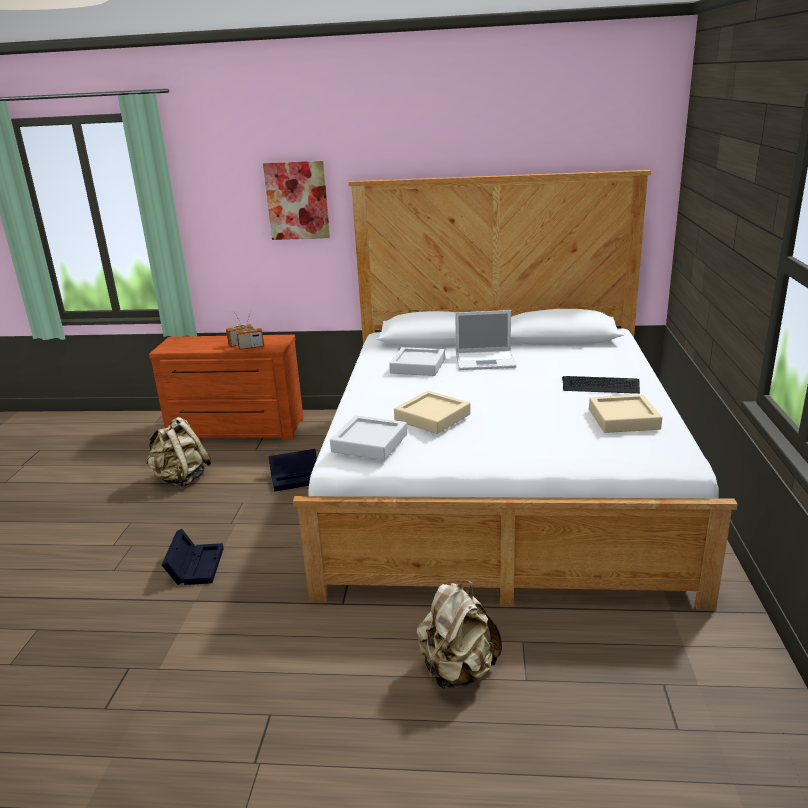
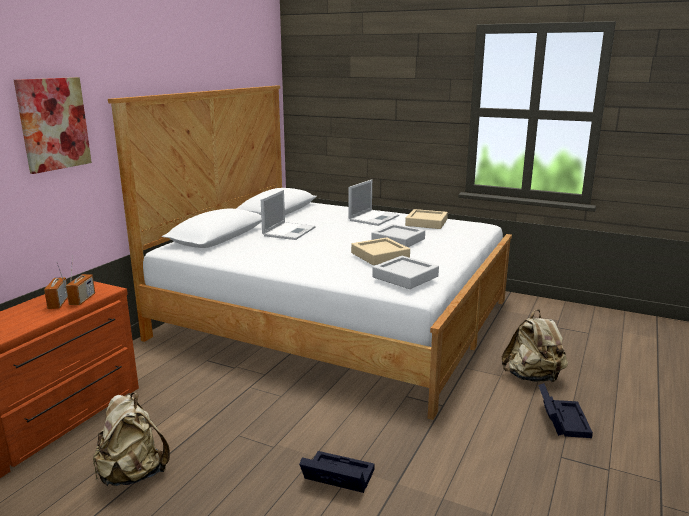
camera: 70 degrees left, 5 degrees down
black storage box [268,449,317,492] -> black storage box moved to [538,383,593,438]
grey tray [389,347,445,376] -> grey tray moved to [371,224,425,247]
keyboard [562,376,640,394] -> laptop [348,179,399,226]

